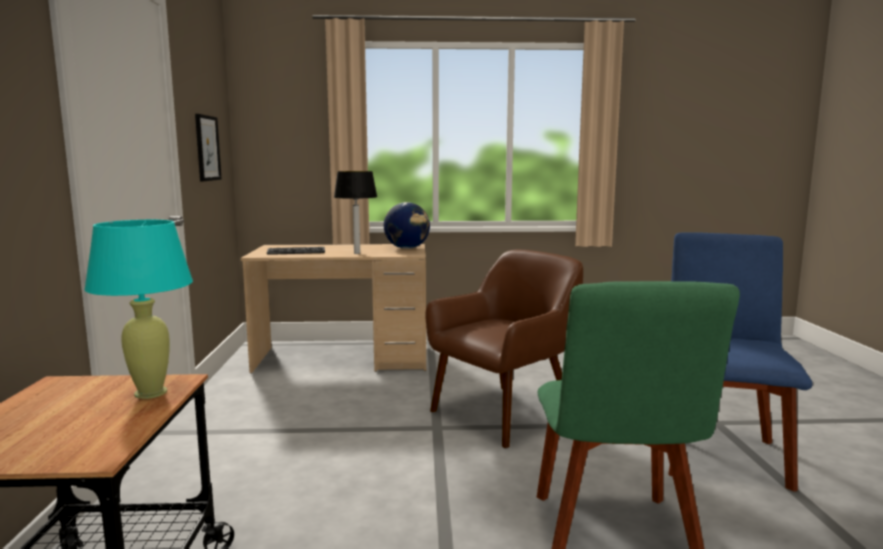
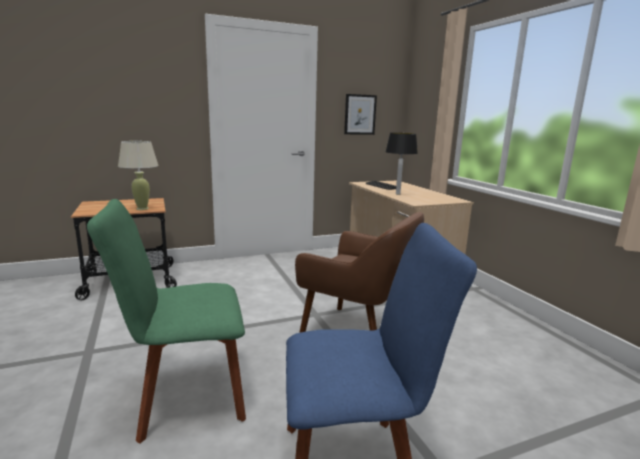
camera: 70 degrees right, 5 degrees up
turquoise table lamp [84,220,193,399] -> beige table lamp [118,141,159,210]
globe [384,202,430,249] -> none

